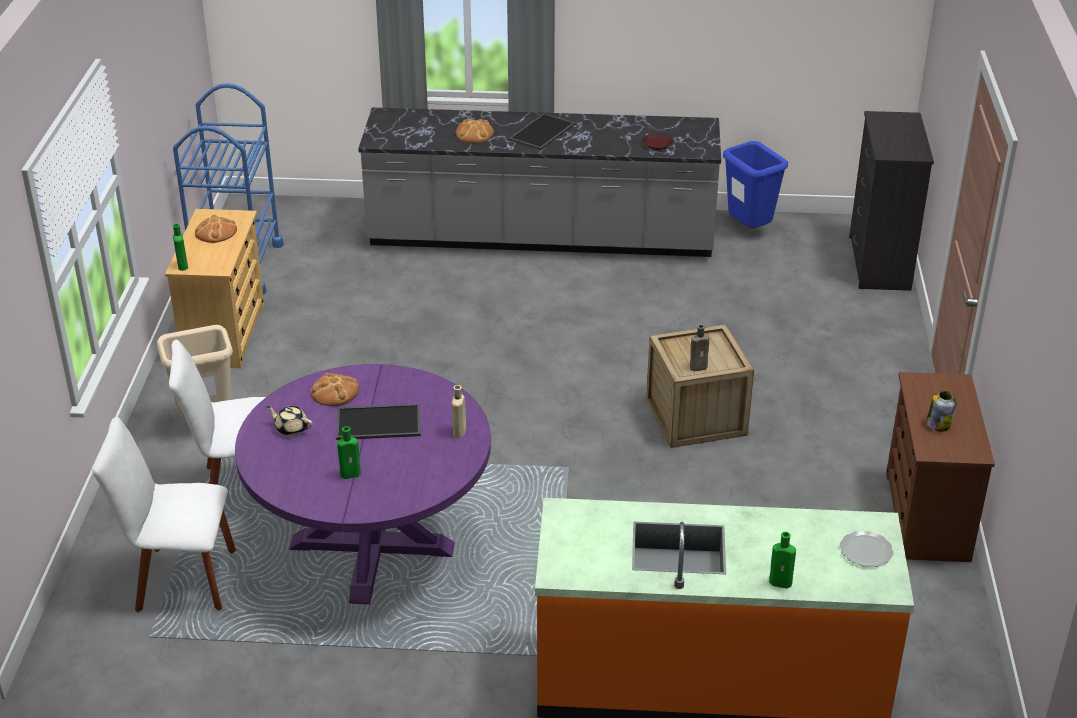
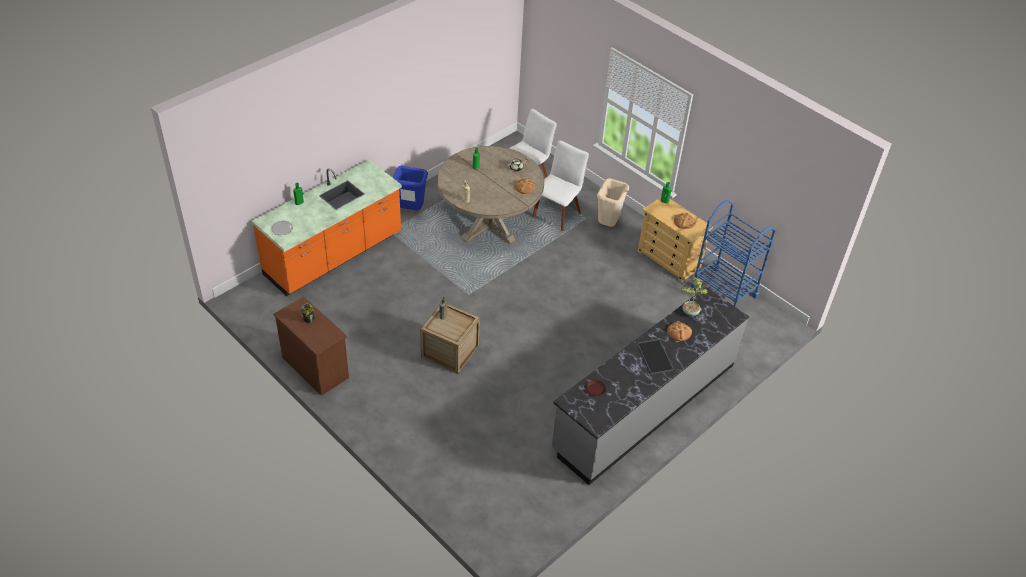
camera: 130 degrees right, 10 degrees up
purple dining table [235,364,491,604] -> beige dining table [437,146,544,244]
tray [336,404,421,440] -> none
blue trash can [723,141,788,228] -> blue trash can moved to [393,166,428,210]
black dresser [849,111,934,291] -> none
none -> potted plant [680,277,708,316]

